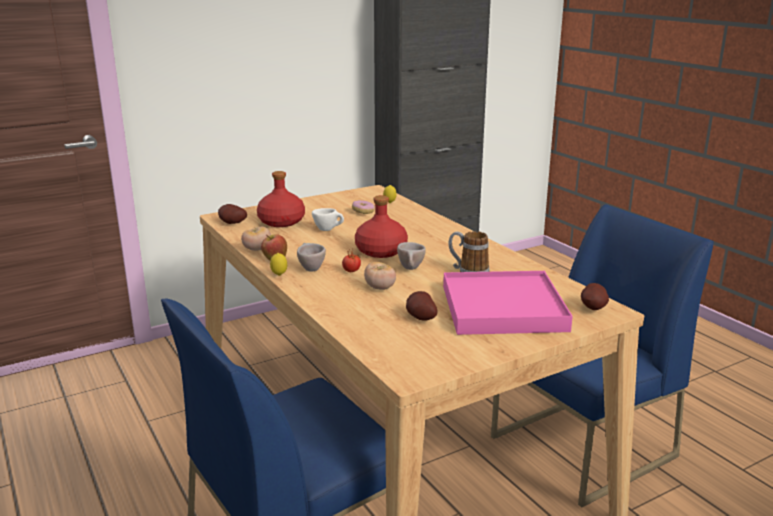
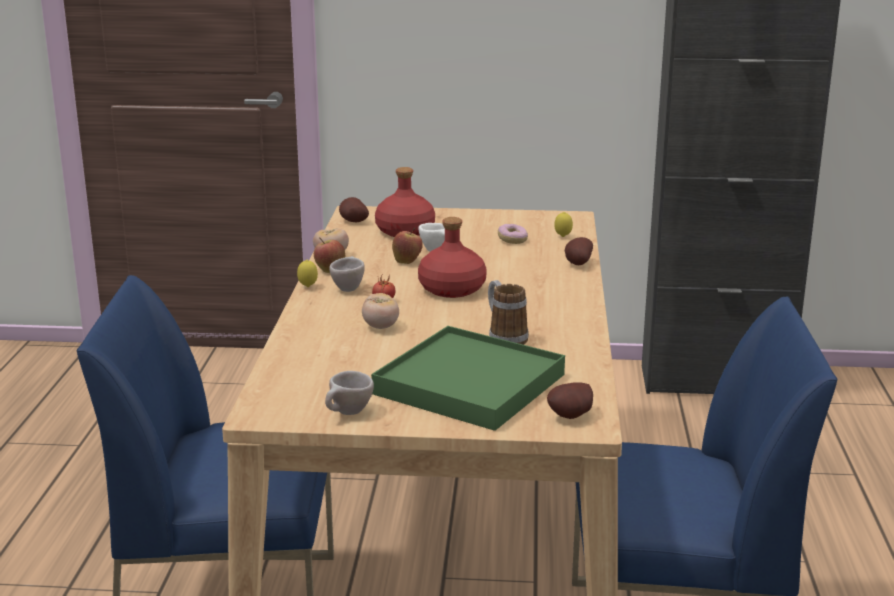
camera: 35 degrees right, 0 degrees up
beige cup [397,242,426,270] -> beige cup moved to [325,371,374,415]
potato [406,291,438,321] -> potato moved to [564,237,593,265]
pink tray [443,271,573,335] -> green tray [371,326,565,431]
none -> apple [392,228,423,264]

